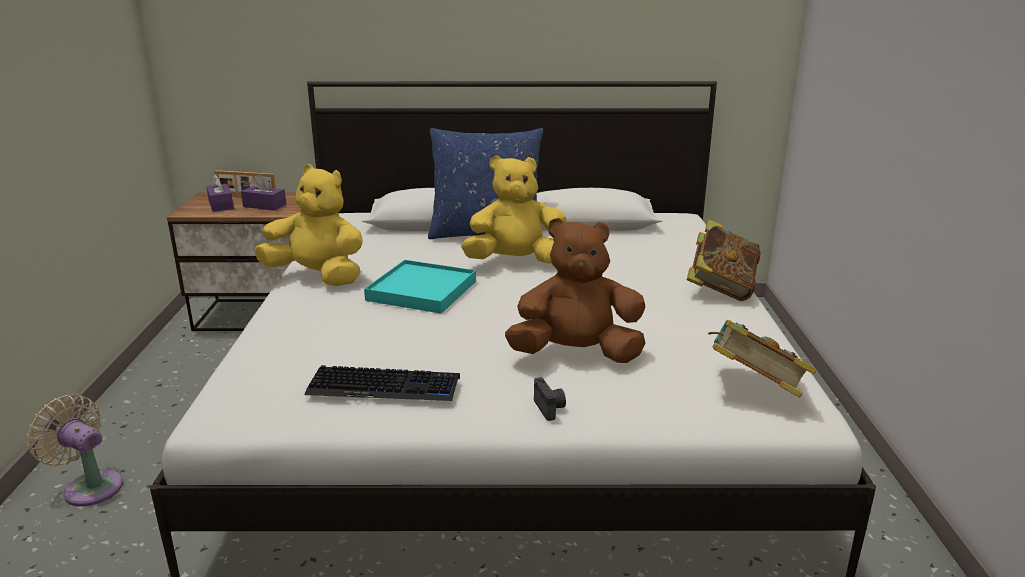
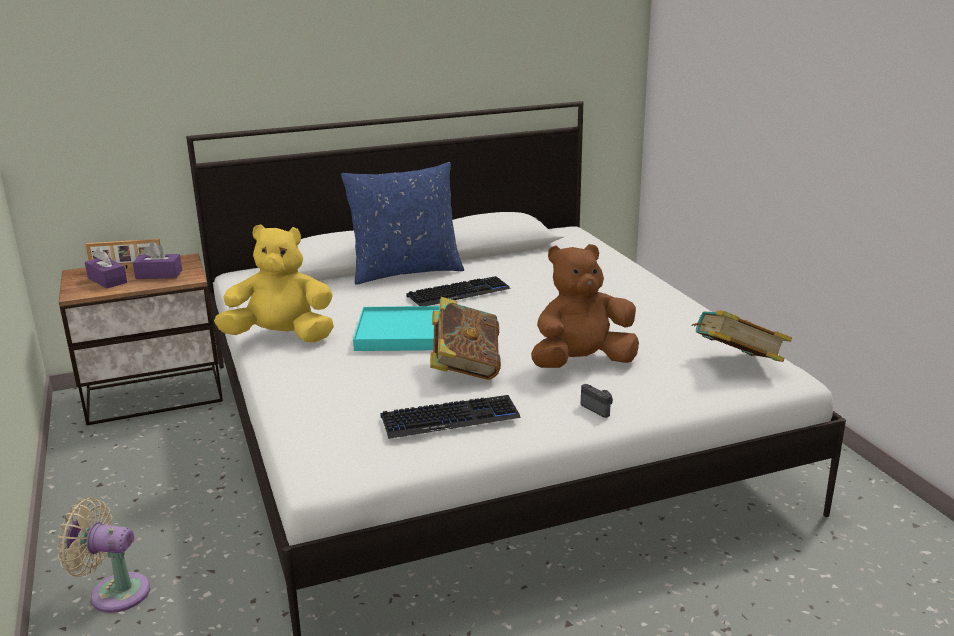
camera: 20 degrees left, 0 degrees up
yellow plush toy [461,155,567,264] -> keyboard [407,276,511,306]
book [687,219,760,301] -> book moved to [430,297,501,380]

